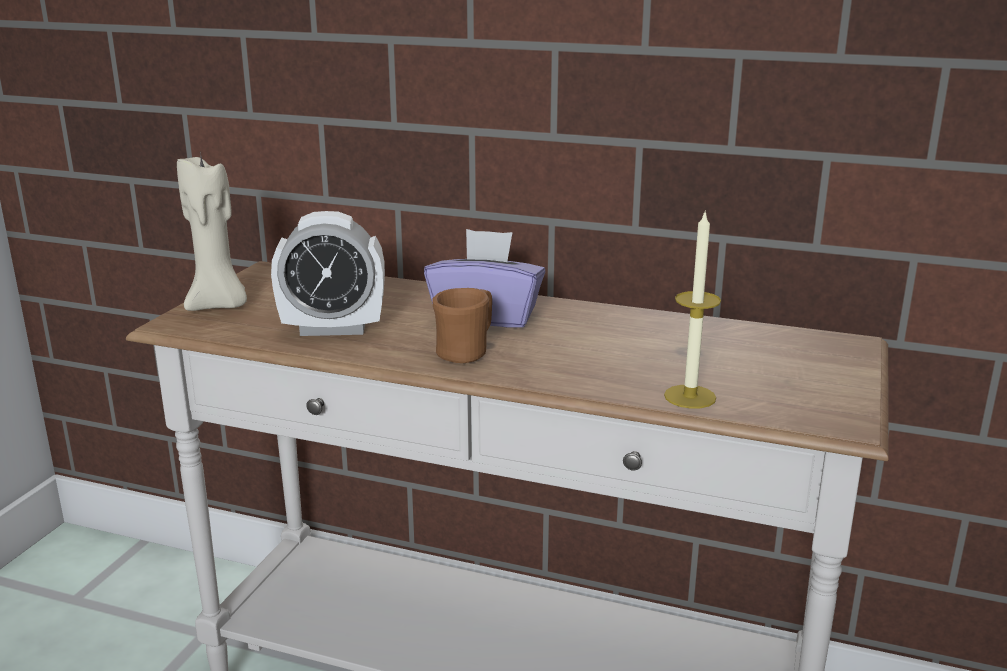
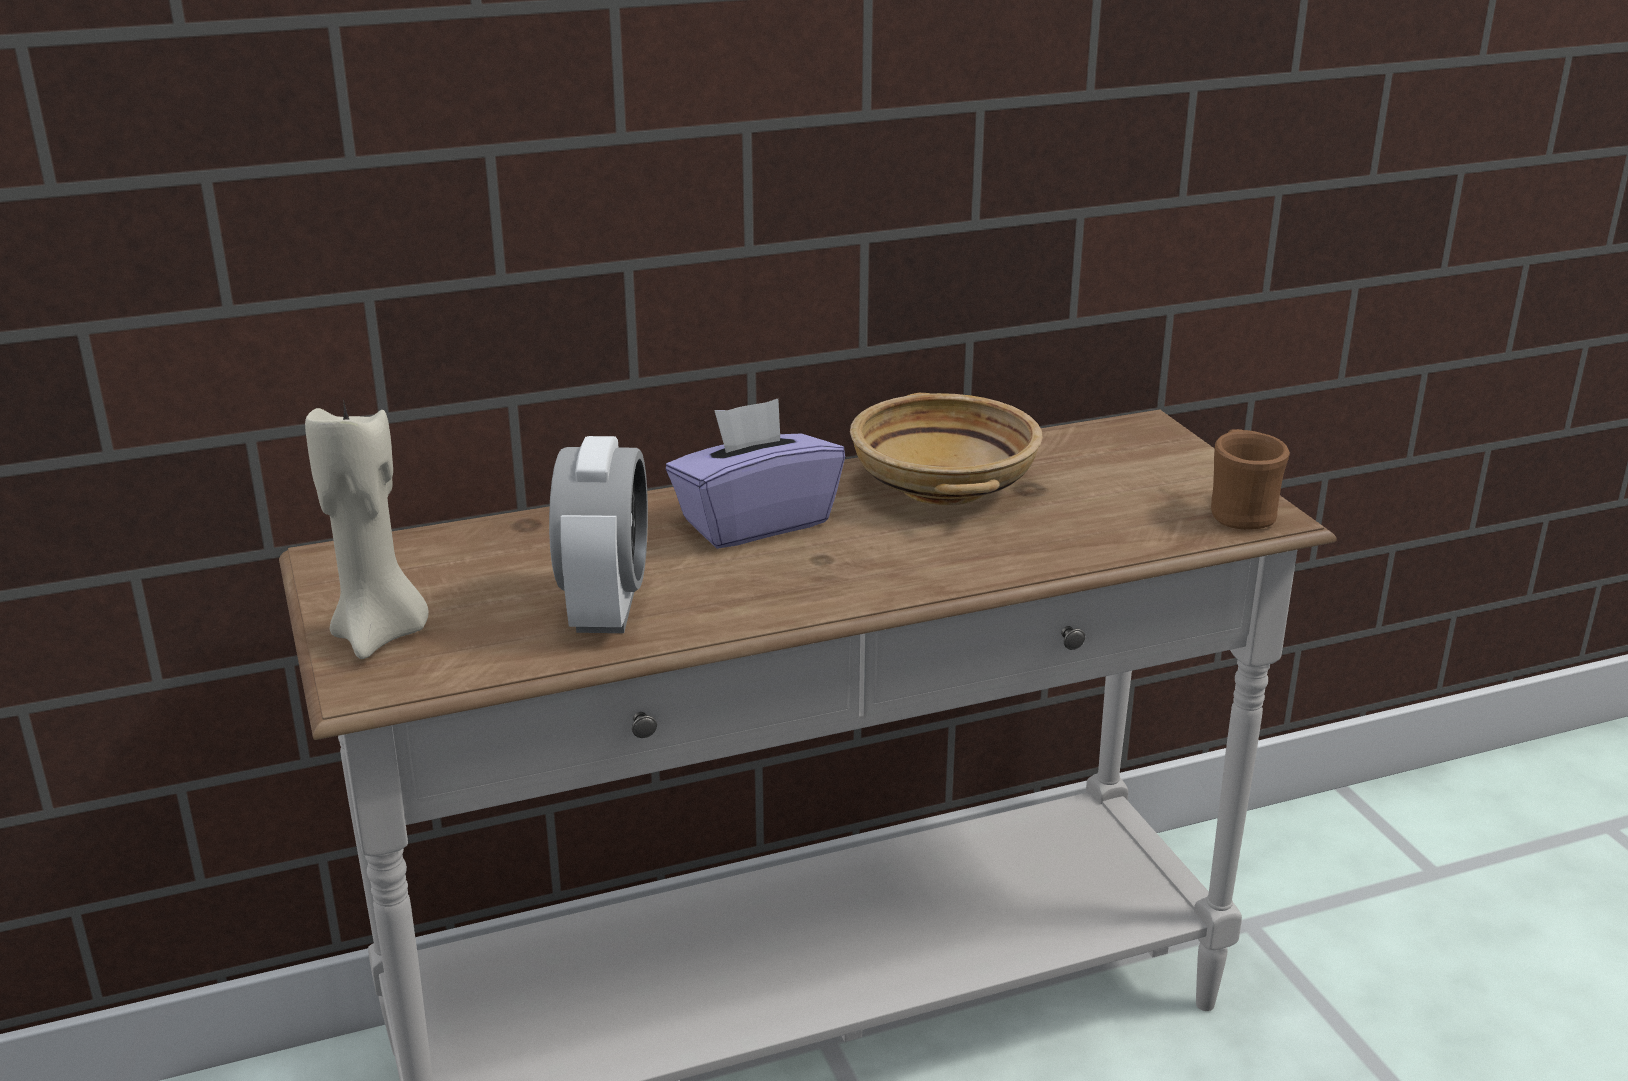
camera: 40 degrees left, 5 degrees up
alarm clock [271,211,385,336] -> alarm clock turned 45 degrees counterclockwise [549,436,648,633]
brown mug [432,288,492,363] -> brown mug moved to [1211,429,1290,529]
candle [664,210,721,409] -> none
none -> beige bowl [850,393,1043,506]

